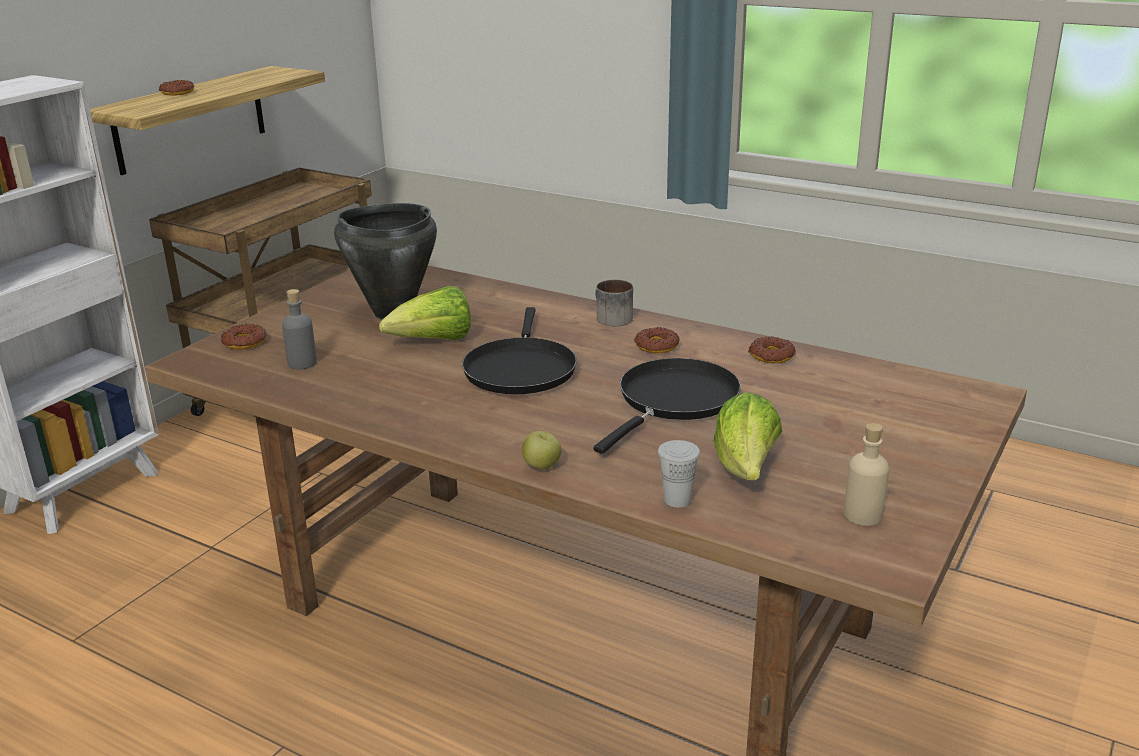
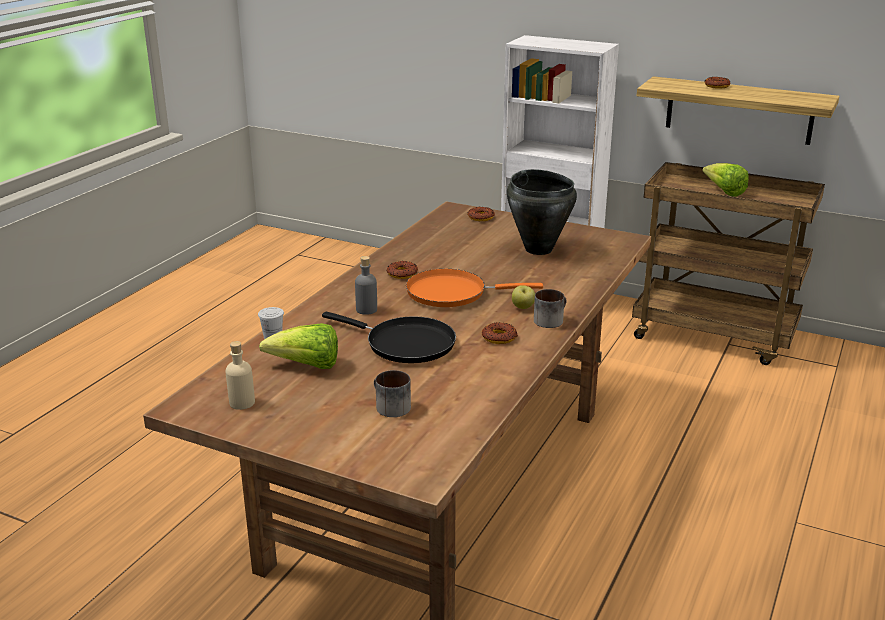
camera: 85 degrees right, 0 degrees up
grey bottle [282,289,317,369] -> grey bottle moved to [355,256,377,315]
lettuce [379,286,471,340] -> lettuce moved to [702,163,749,197]
black frying pan [462,307,577,394] -> orange frying pan [406,269,543,307]
apple [522,431,561,470] -> apple moved to [512,285,535,309]
donut [748,337,796,363] -> donut moved to [386,261,418,279]
none -> mug [374,370,411,417]

